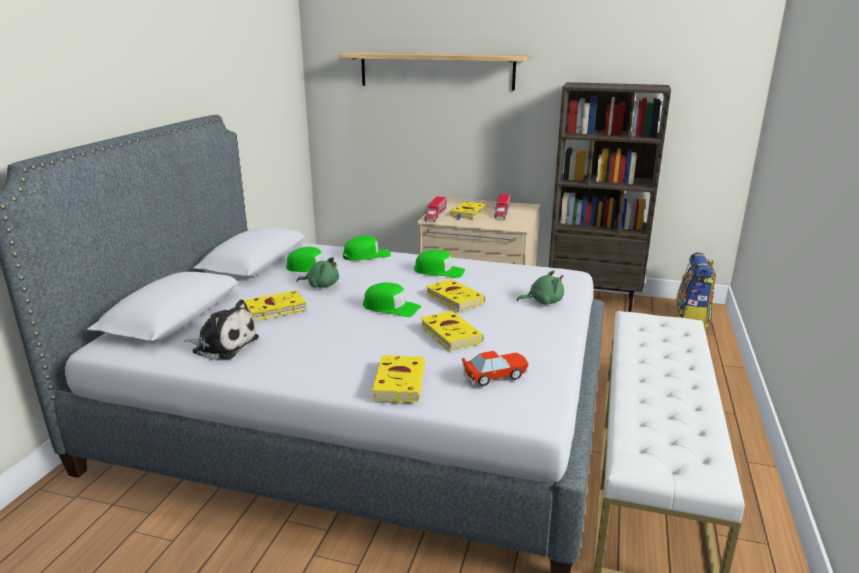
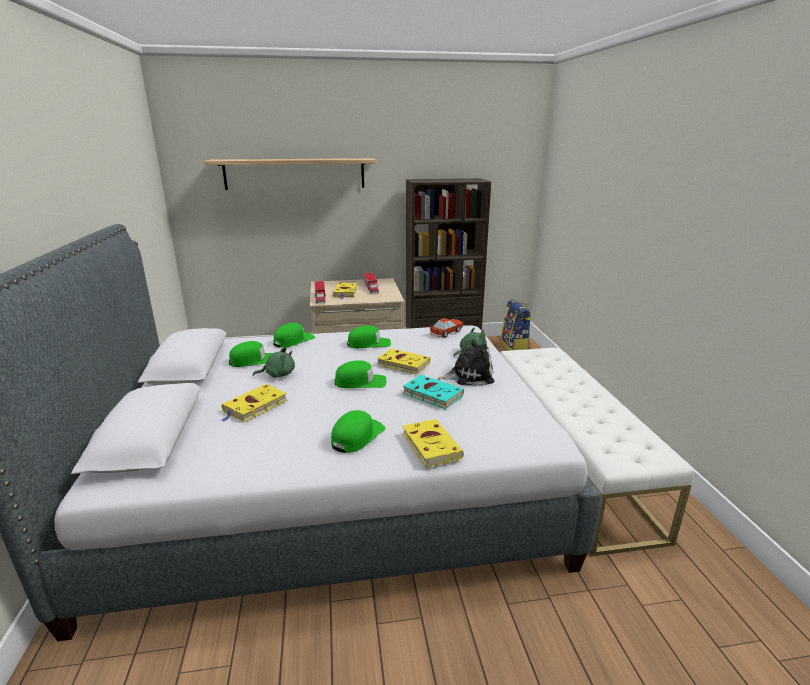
camera: 25 degrees left, 0 degrees up
plush toy [184,300,259,360] -> plush toy moved to [438,340,494,386]
yellow book [420,311,484,351] -> turquoise book [403,375,464,409]
toy car [461,351,528,386] -> toy car moved to [429,318,463,338]
none -> green cap [331,410,385,453]

